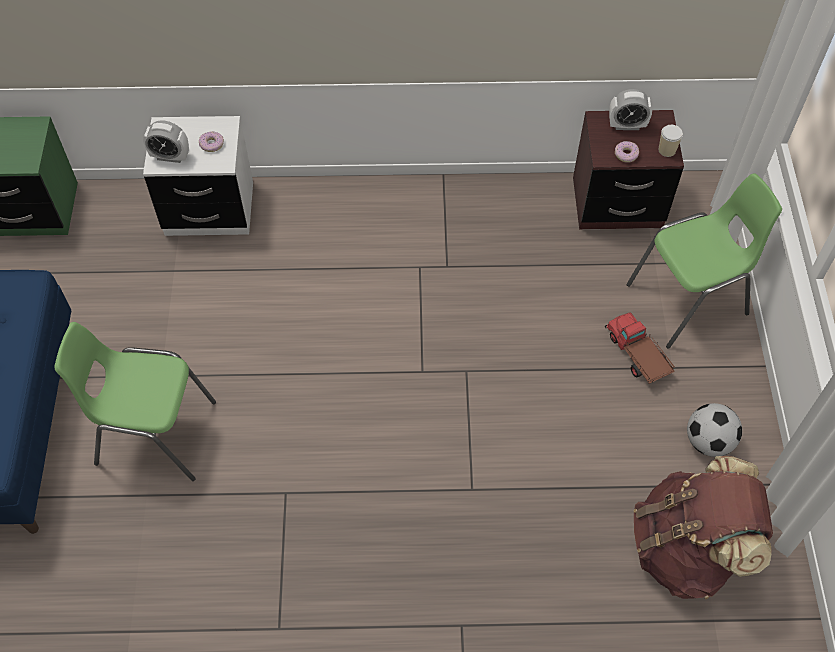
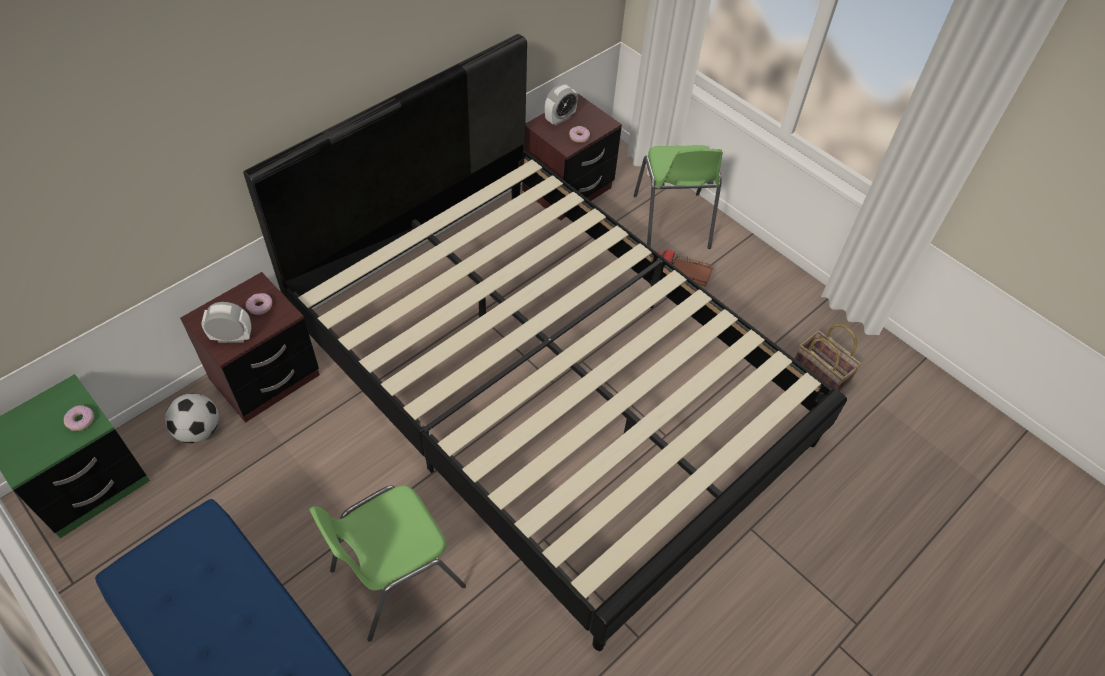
camera: 45 degrees left, 5 degrees down
white nightstand [143,116,253,236] -> brown nightstand [180,272,320,423]
alarm clock [143,120,189,163] -> alarm clock turned 150 degrees counterclockwise [201,302,251,343]
green chair [627,173,782,349] -> green chair turned 150 degrees clockwise [634,145,723,249]
brown backpack [634,456,773,599] -> basket [795,324,861,391]
cup [659,125,683,157] -> none
football [687,403,742,457] -> football moved to [165,393,219,443]
none -> donut [64,405,94,431]
none -> black bed [243,34,847,651]

